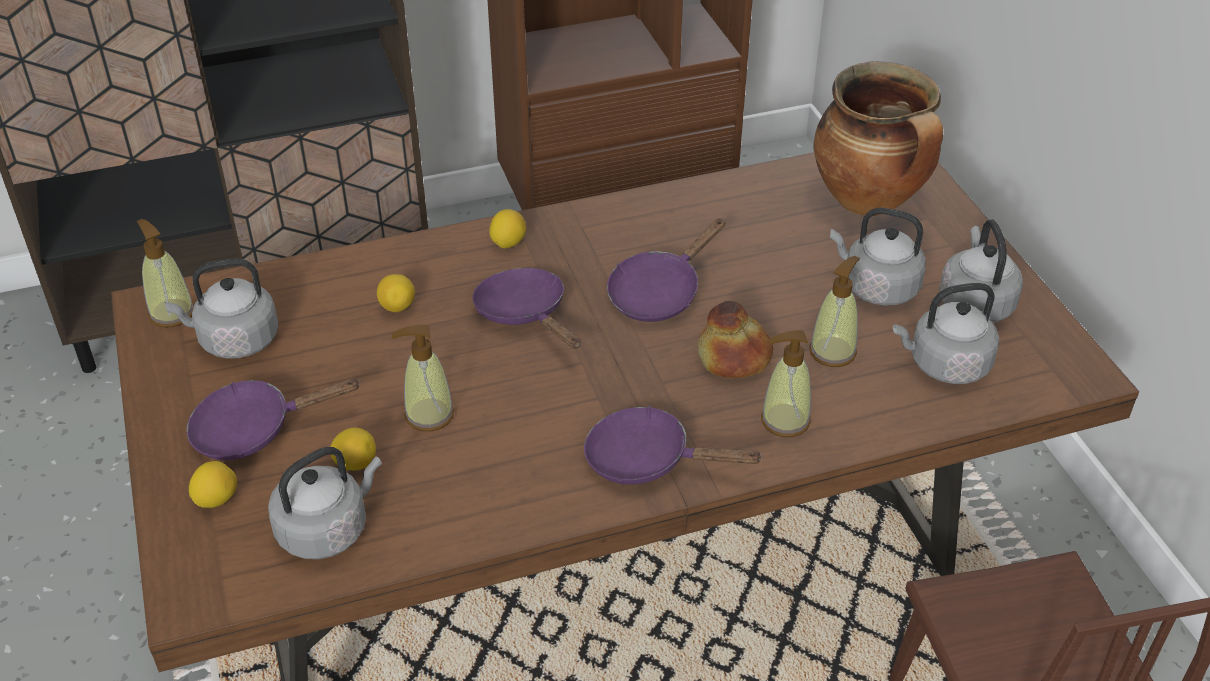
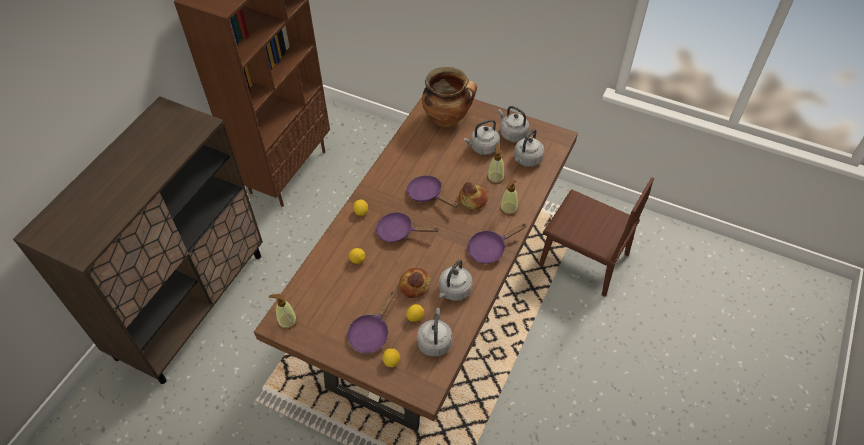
camera: 45 degrees left, 10 degrees up
grey kettle [164,258,279,359] -> grey kettle moved to [438,260,473,301]
soap dispenser [392,325,454,431] -> bread [399,268,431,298]
purple frying pan [607,218,726,322] -> purple frying pan turned 135 degrees clockwise [406,175,458,208]

